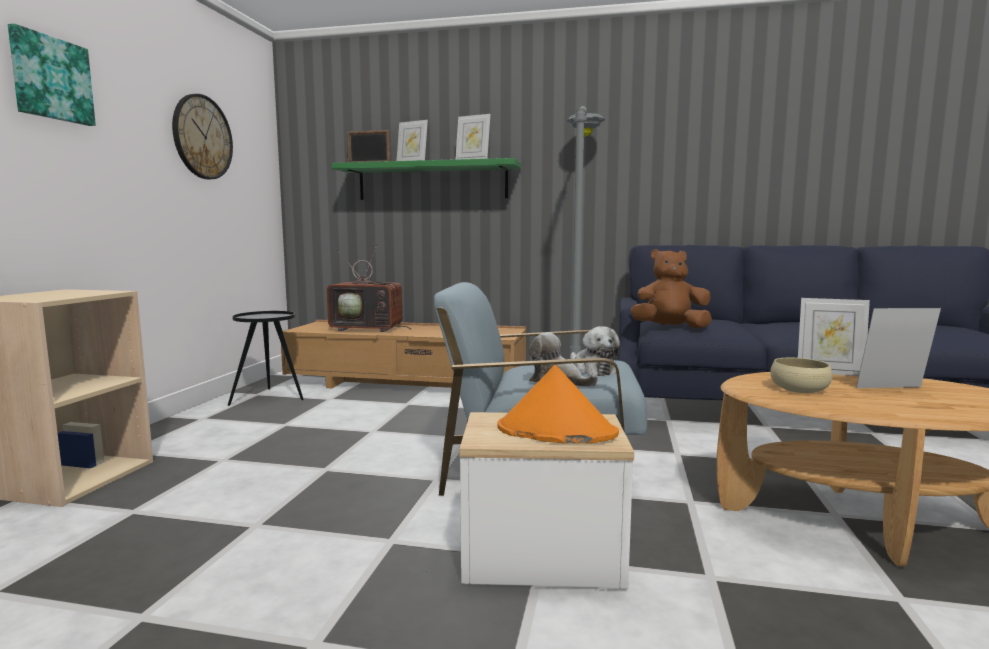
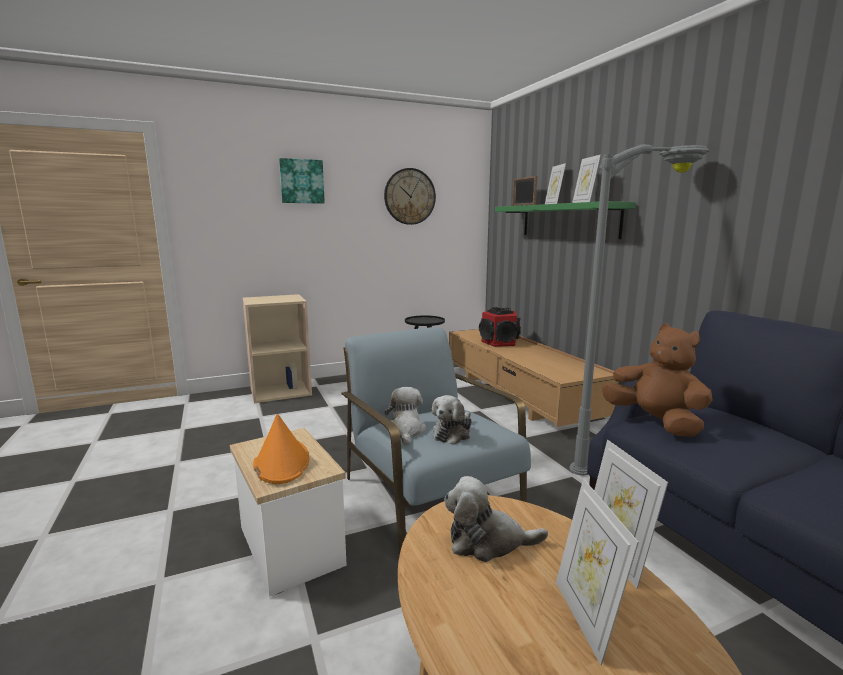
camera: 55 degrees right, 5 degrees up
television [327,243,412,332] -> speaker [479,307,521,347]
beige bowl [770,358,832,393] -> plush toy [444,476,548,562]
picture frame [856,308,941,388] -> picture frame turned 150 degrees counterclockwise [556,479,639,665]

